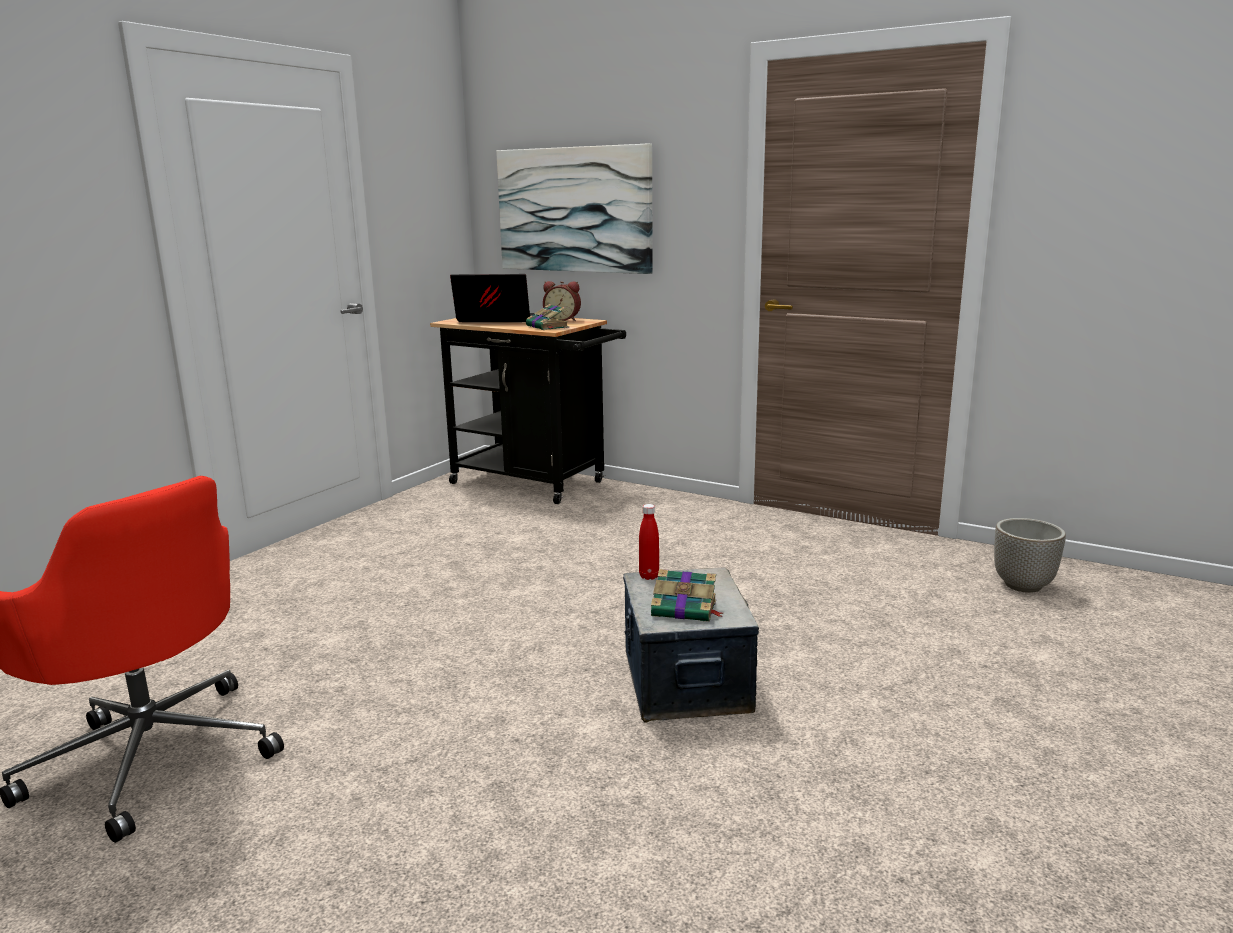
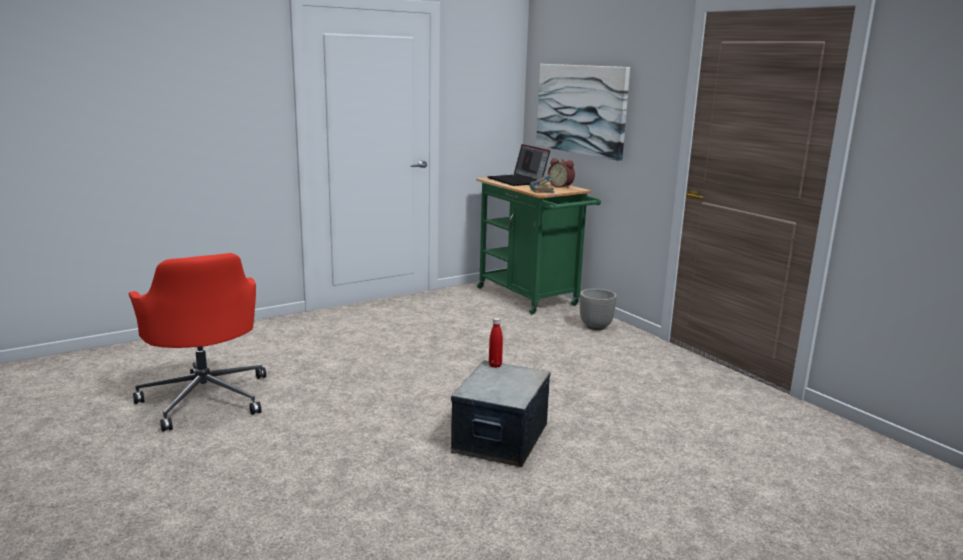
camera: 25 degrees right, 0 degrees up
black cart [430,318,626,504] -> green cart [476,177,601,315]
laptop [450,274,534,322] -> laptop turned 150 degrees counterclockwise [487,144,550,186]
book [651,569,723,622] -> none
planter [994,518,1066,593] -> planter moved to [580,289,617,330]

